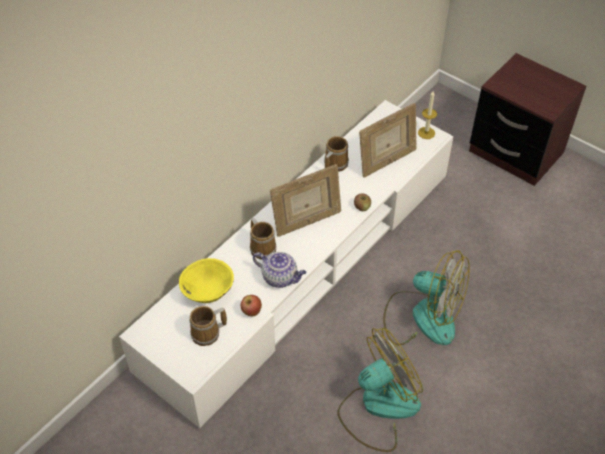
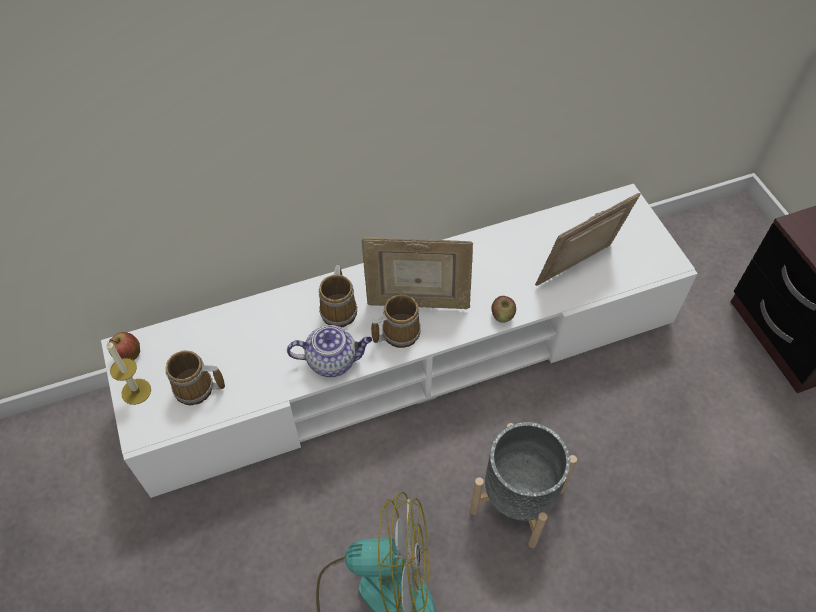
camera: 30 degrees right, 5 degrees up
yellow bowl [179,258,234,303] -> none
apple [241,295,262,316] -> apple moved to [109,332,140,360]
teapot [253,252,306,288] -> teapot turned 60 degrees counterclockwise [287,325,372,377]
mug [324,136,349,172] -> mug moved to [371,294,421,348]
picture frame [359,103,417,178] -> picture frame turned 150 degrees clockwise [535,193,640,286]
fan [383,250,470,346] -> grey planter [470,422,577,548]
candle [418,91,437,139] -> candle moved to [106,341,151,405]

